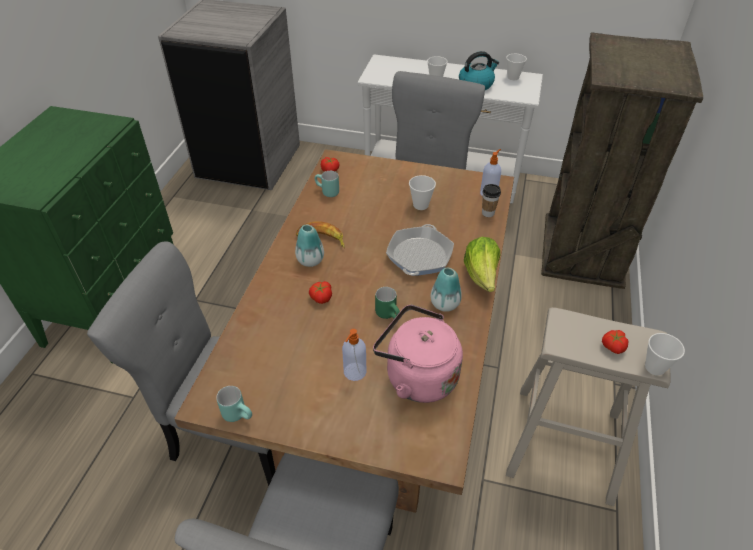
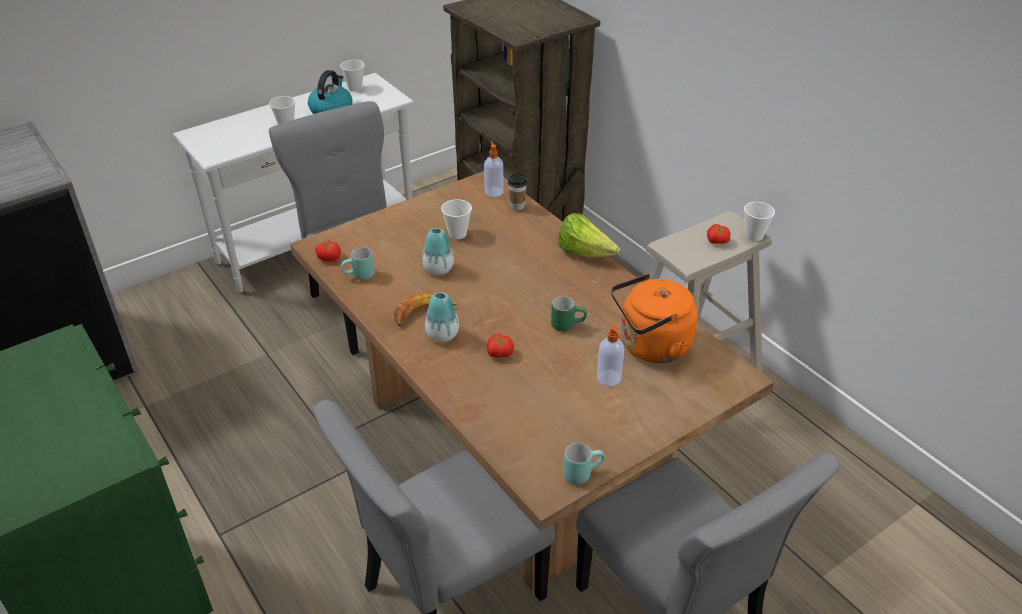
camera: 50 degrees left, 5 degrees down
pink kettle [373,305,463,403] -> orange kettle [611,274,698,363]
frying pan [386,224,454,276] -> none
vase [431,268,462,312] -> vase moved to [422,228,454,275]

